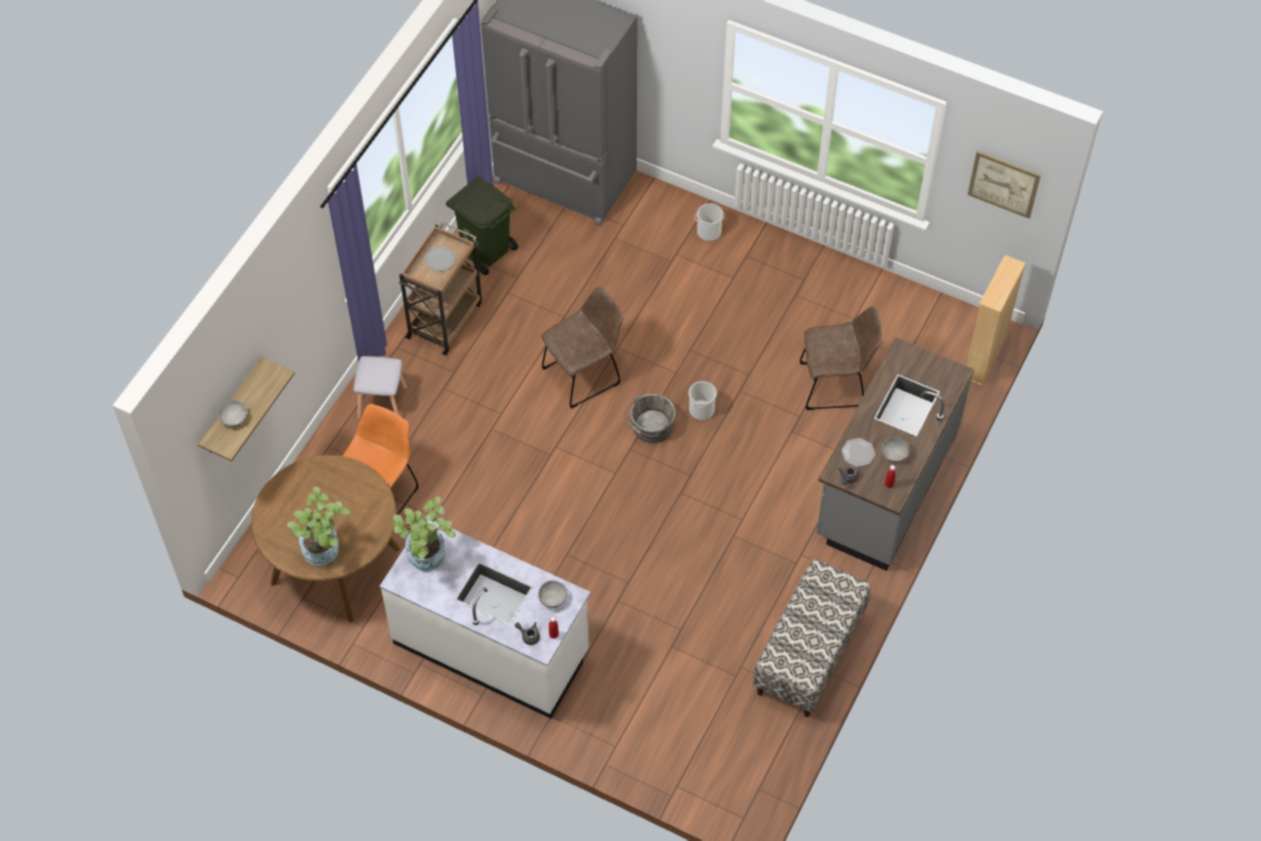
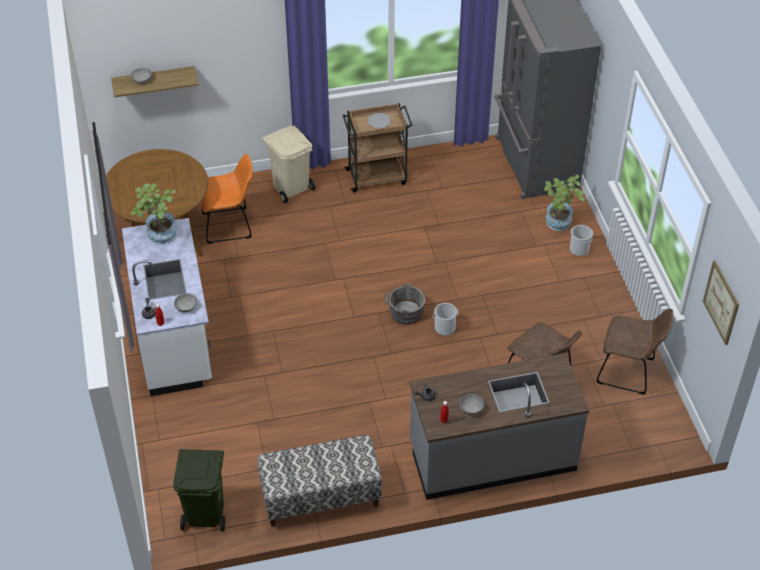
camera: 50 degrees right, 10 degrees down
potted plant [287,487,351,566] -> potted plant moved to [544,175,585,231]
grey stool [353,356,407,420] -> beige trash can [262,125,316,203]
green trash can [446,176,518,275] -> green trash can moved to [173,449,225,532]
brown chair [541,287,624,408] -> brown chair moved to [597,309,673,395]
plate [841,438,875,467] -> none
beige bookcase [966,255,1026,386] -> none

